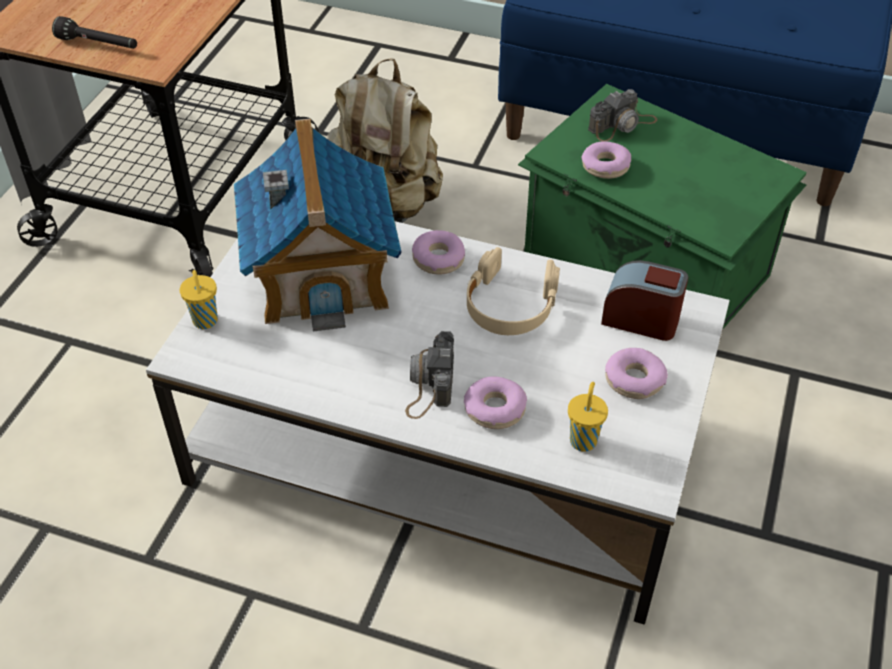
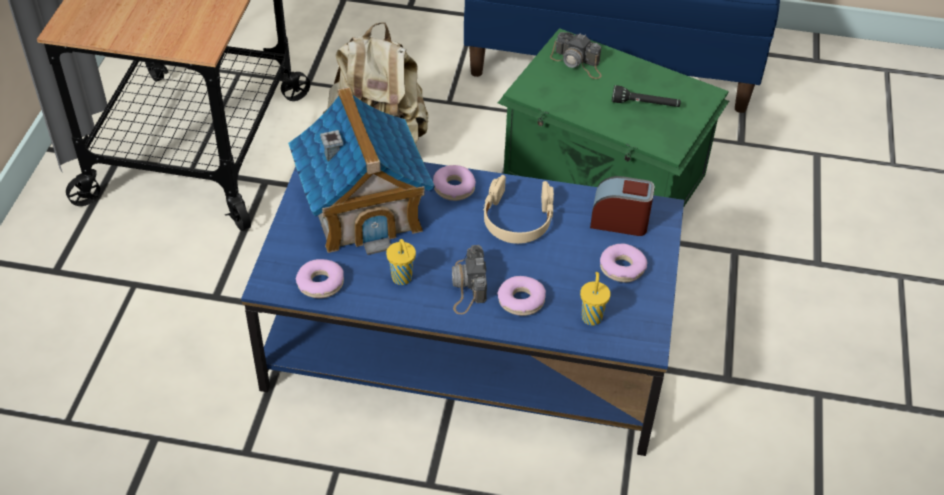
camera: 10 degrees left, 0 degrees up
black flashlight [52,16,137,49] -> black flashlight moved to [612,85,681,107]
white coffee table [146,221,730,625] -> blue coffee table [241,162,684,456]
yellow cup [180,270,218,329] -> yellow cup moved to [386,239,416,285]
donut [581,141,631,179] -> donut moved to [296,259,344,298]
camera [588,89,657,141] -> camera turned 75 degrees clockwise [550,32,602,79]

